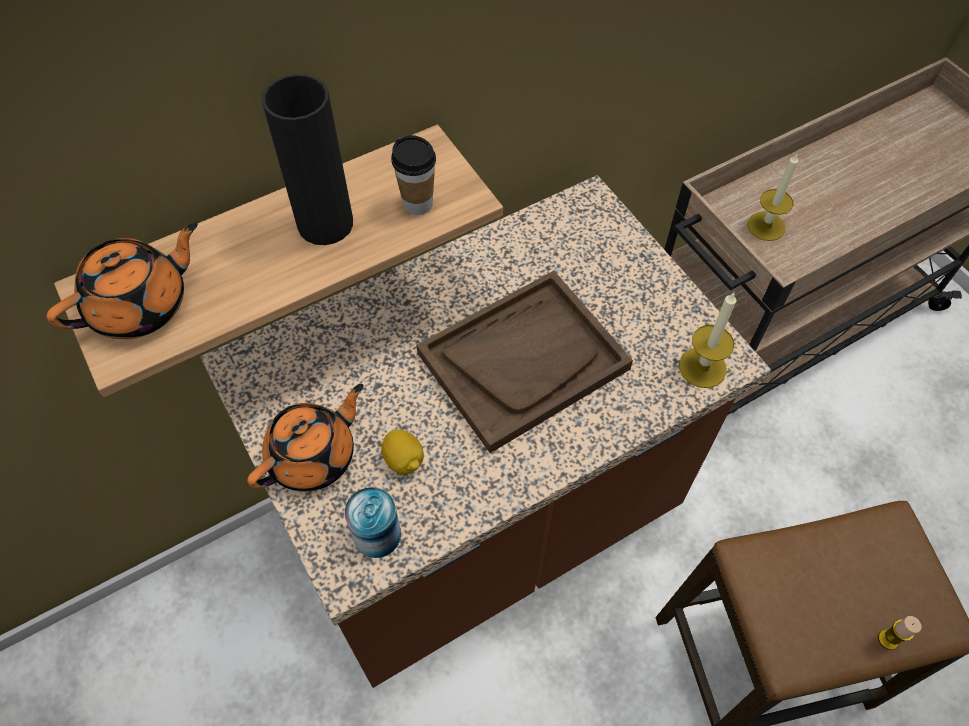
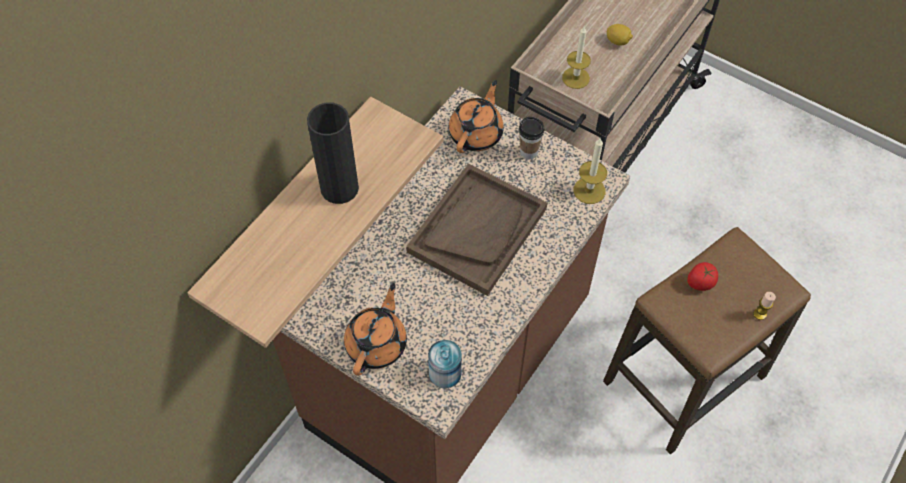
camera: 25 degrees left, 0 degrees up
orange teapot [47,223,198,339] -> orange teapot moved to [448,80,504,153]
lemon [381,430,424,474] -> lemon moved to [607,24,633,46]
cup [391,135,436,215] -> cup moved to [519,117,545,159]
none -> tomato [687,262,718,291]

